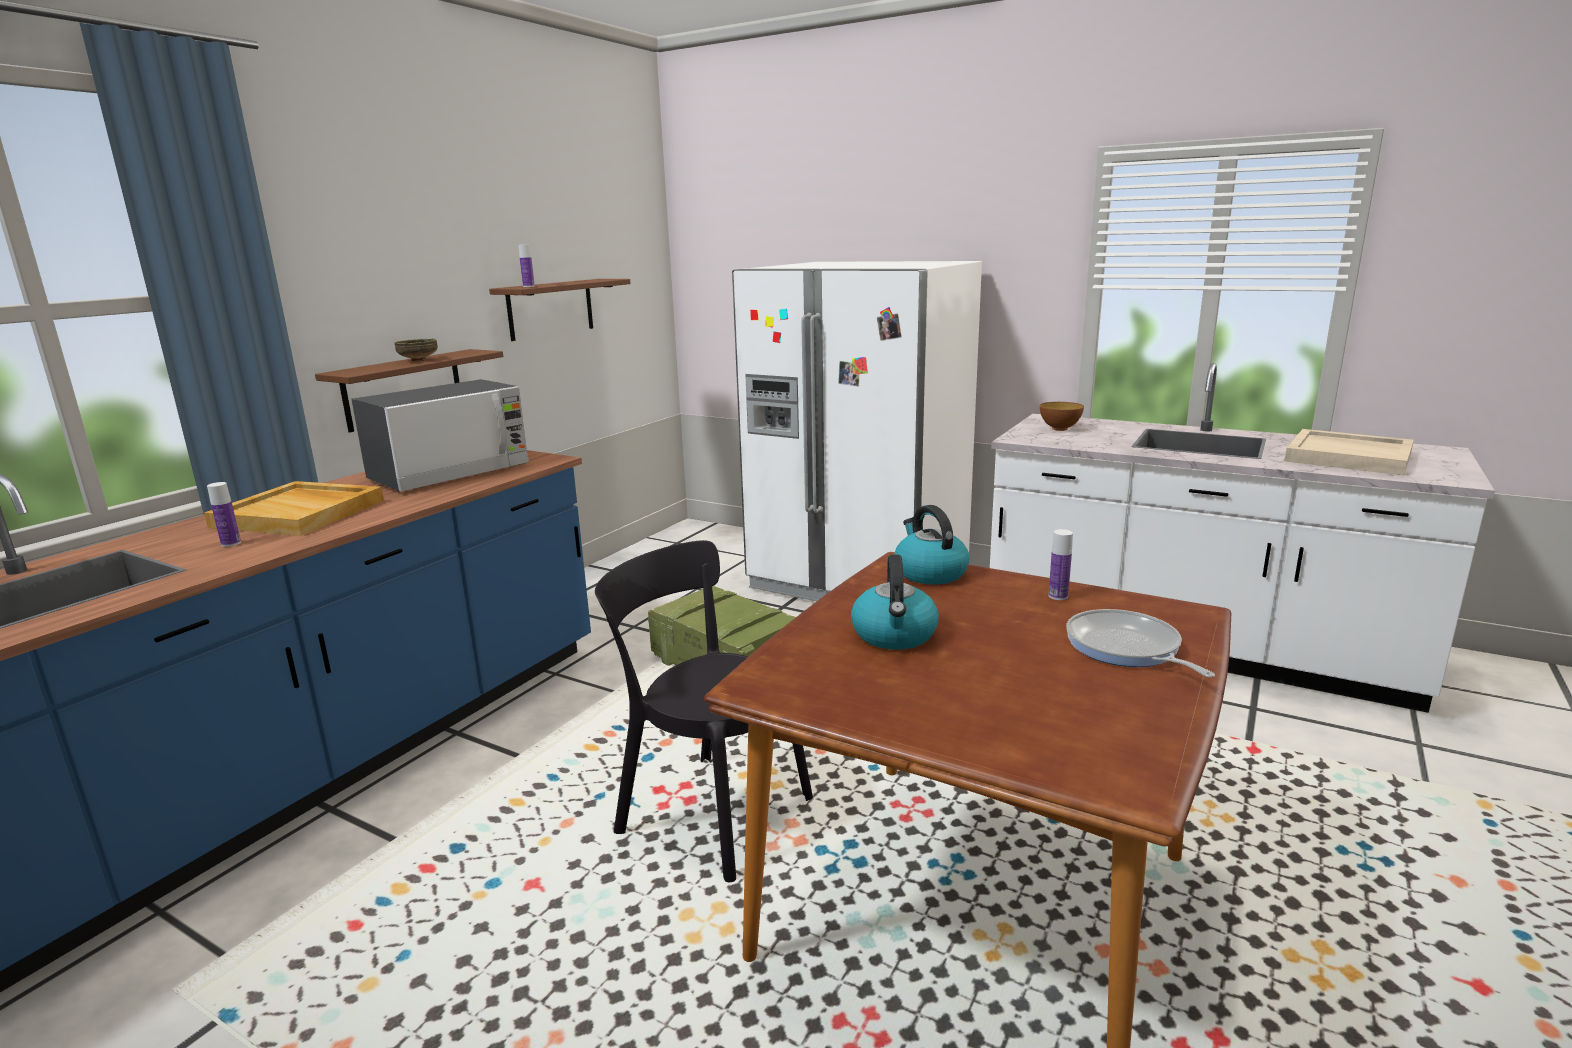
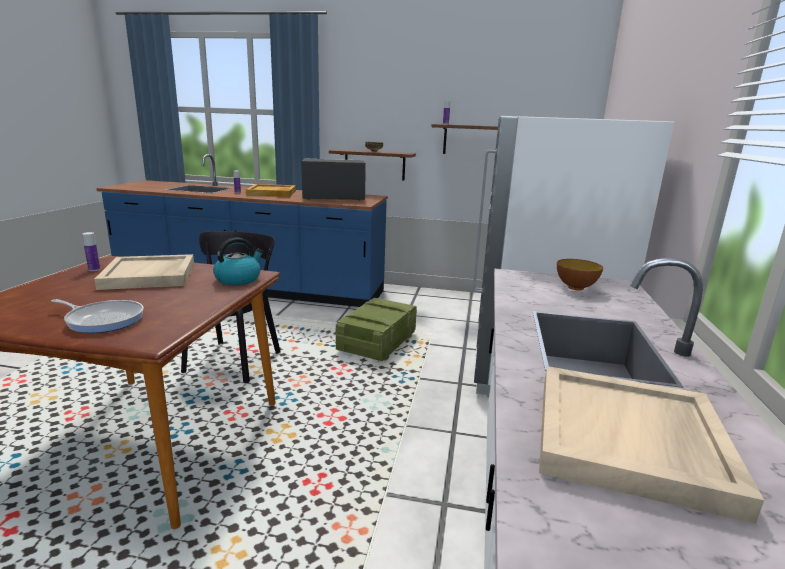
camera: 70 degrees right, 0 degrees up
microwave [351,379,529,491] -> microwave turned 150 degrees clockwise [302,158,366,201]
kettle [851,555,939,650] -> beige tray [94,254,194,290]
bottle [1048,529,1073,600] -> bottle moved to [82,232,100,271]
frying pan [1066,609,1215,678] -> frying pan turned 60 degrees clockwise [51,299,144,333]

